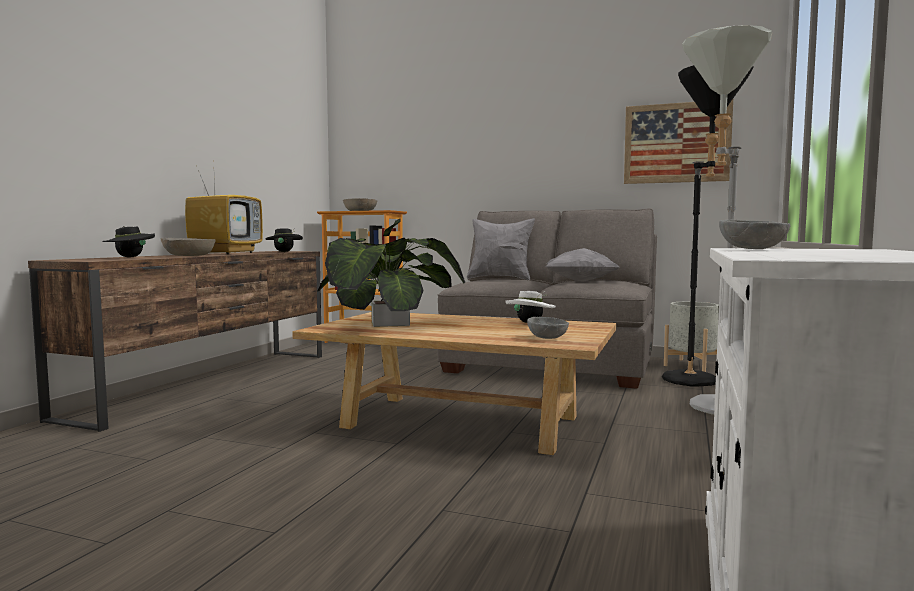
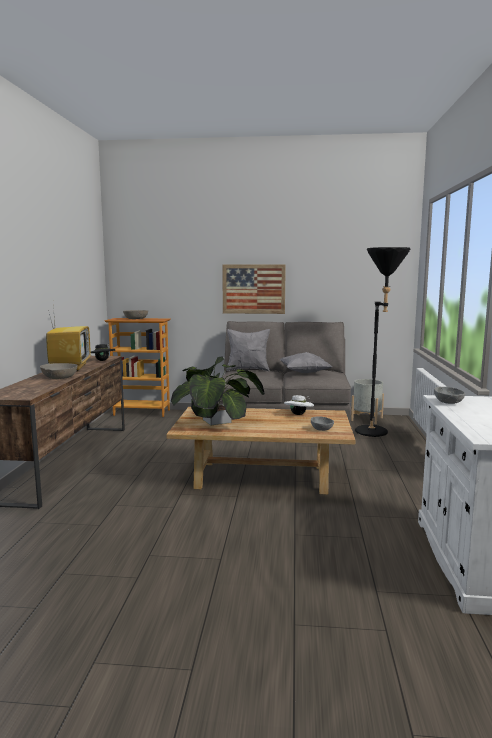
camera: 15 degrees left, 5 degrees up
black hat [102,226,155,258] -> none
picture [624,99,733,184] -> picture moved to [222,264,286,314]
grey floor lamp [682,25,772,415] -> none

